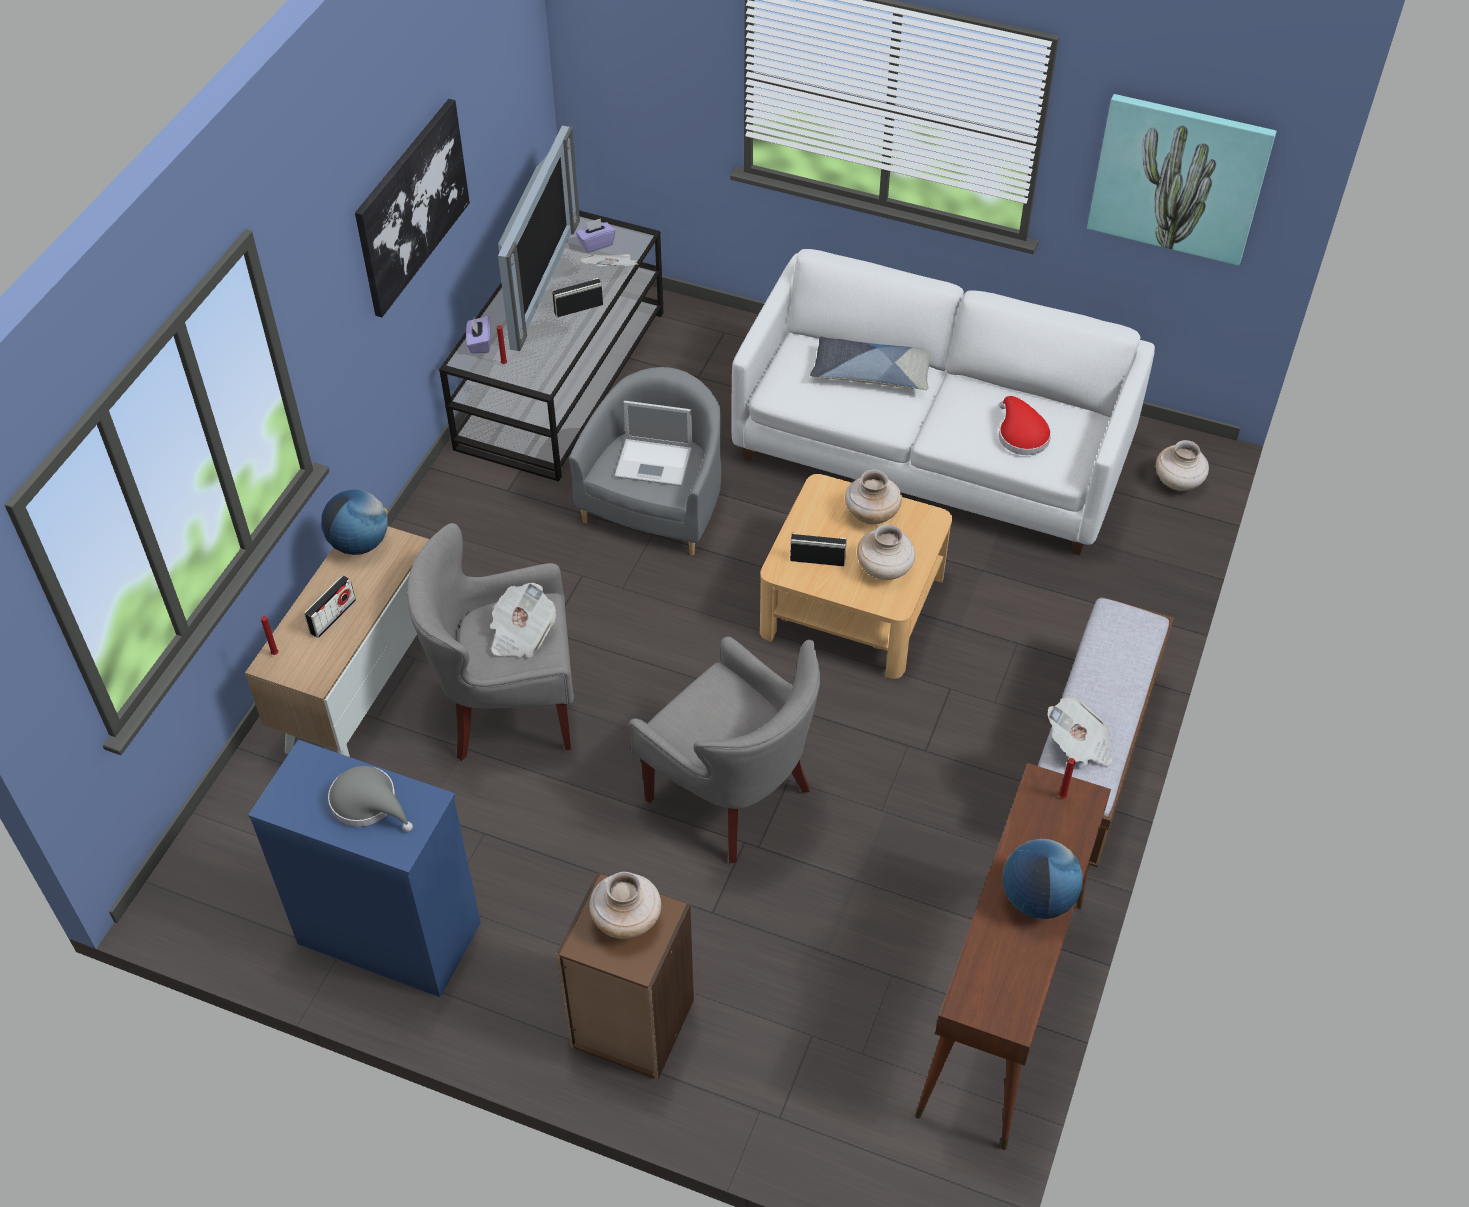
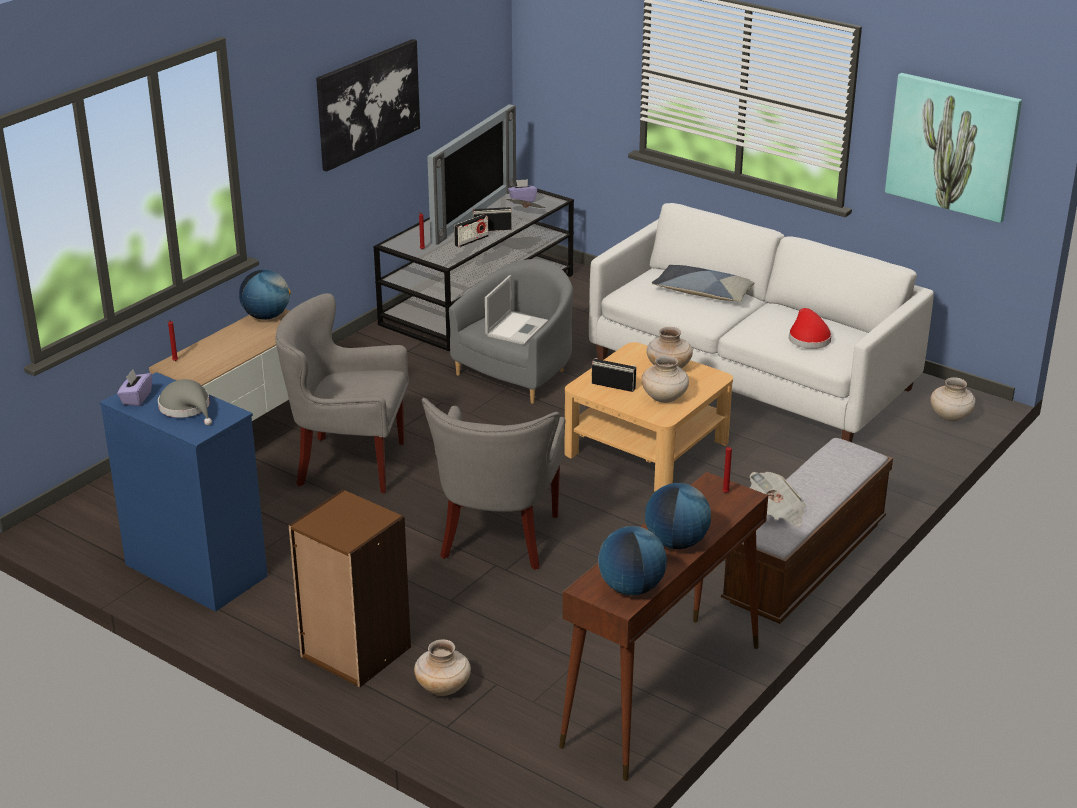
camera: 15 degrees right, 20 degrees down
radio [304,575,356,638] -> radio moved to [454,214,488,248]
purple tissue box [466,316,491,354] -> purple tissue box moved to [117,369,152,406]
newspaper [490,583,556,658] -> none
beige vase [589,872,661,939] -> beige vase moved to [414,639,471,696]
laptop [615,401,692,486] -> laptop turned 90 degrees counterclockwise [485,275,548,345]
grey armchair [629,636,820,864] -> grey armchair turned 45 degrees clockwise [422,398,566,570]
none -> globe [598,526,667,595]

